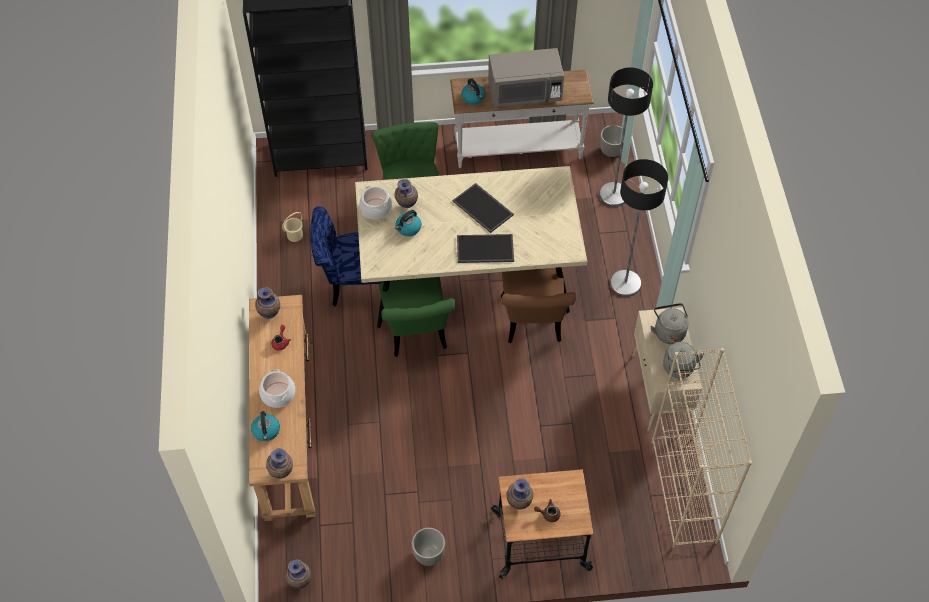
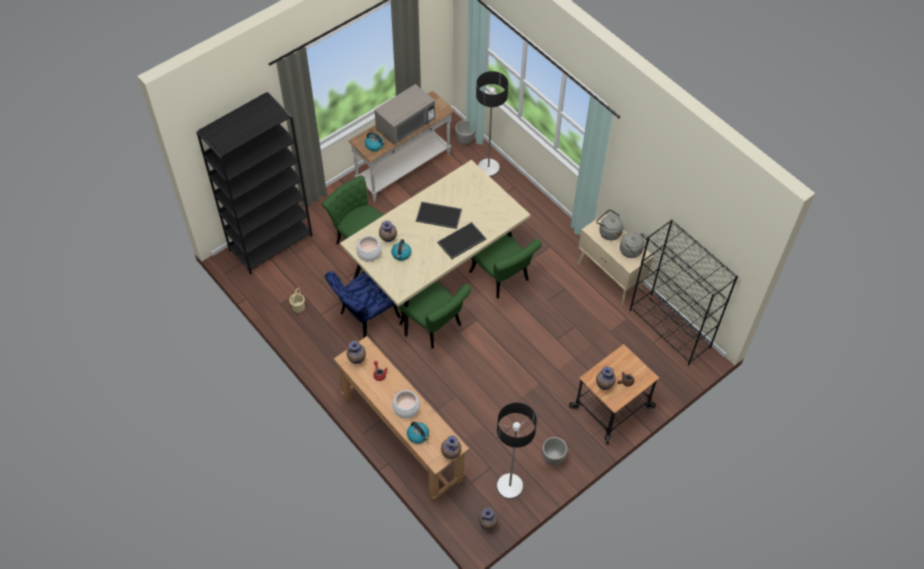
camera: 35 degrees left, 0 degrees up
brown chair [501,268,576,343] -> green chair [469,234,542,299]
floor lamp [610,159,668,297] -> floor lamp moved to [496,402,537,499]
beige bookcase [651,348,752,548] -> black bookcase [629,219,738,366]

